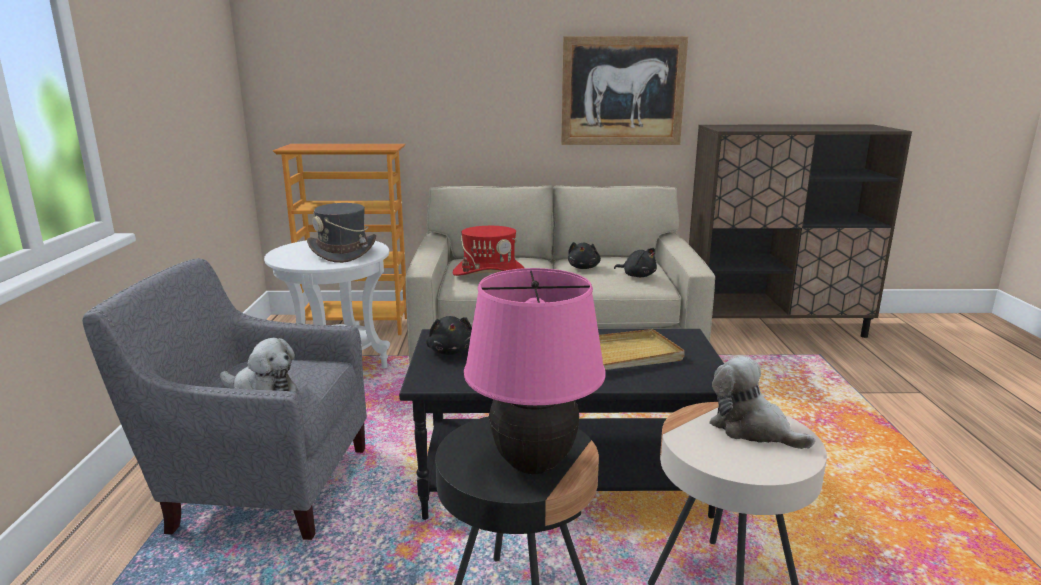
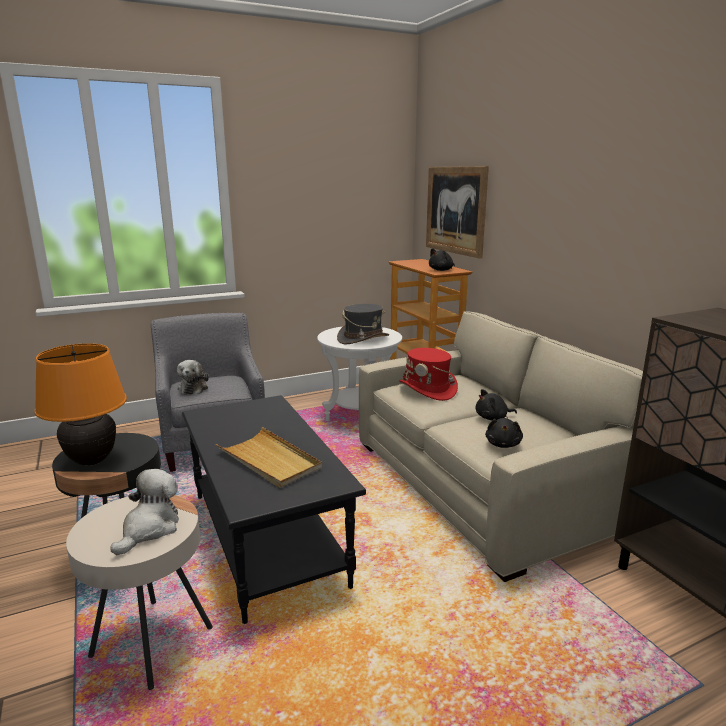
camera: 65 degrees right, 0 degrees up
black plush toy [426,316,472,355] -> black plush toy moved to [429,248,455,271]
pink table lamp [464,268,606,474] -> orange table lamp [35,343,127,466]
picture [561,36,688,145] -> picture moved to [426,166,489,259]

